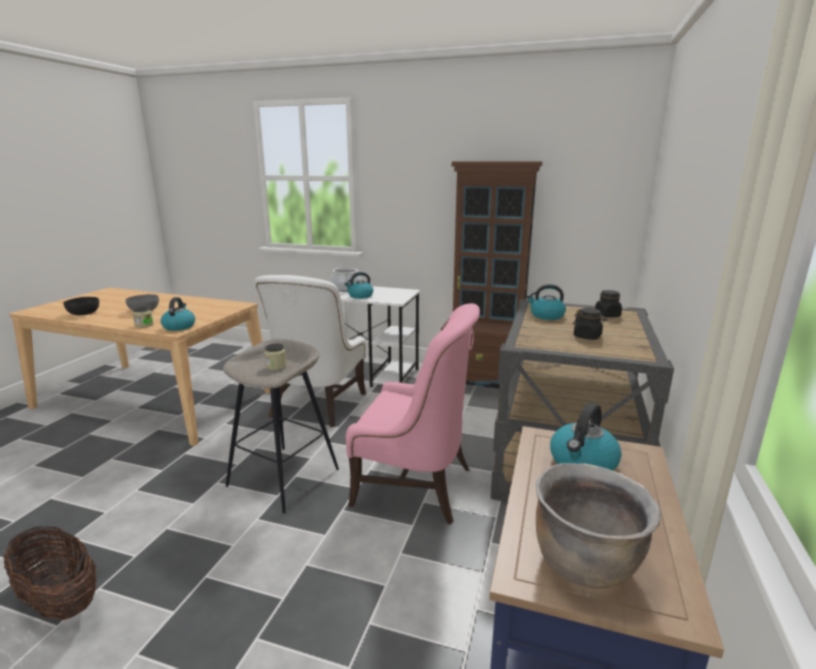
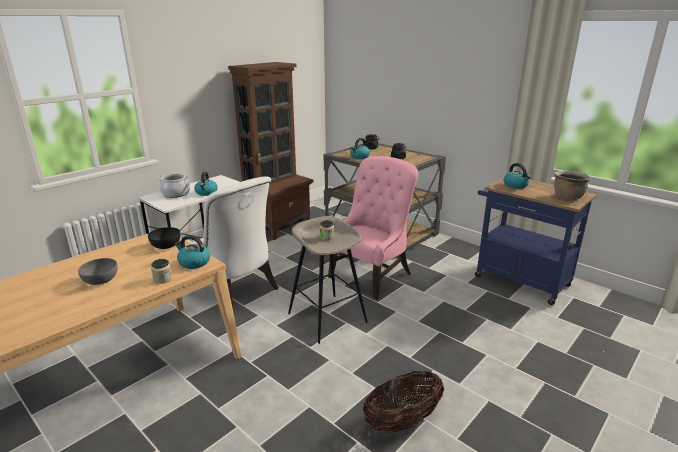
camera: 65 degrees left, 5 degrees up
black bowl [63,297,99,316] -> black bowl moved to [148,227,181,249]

